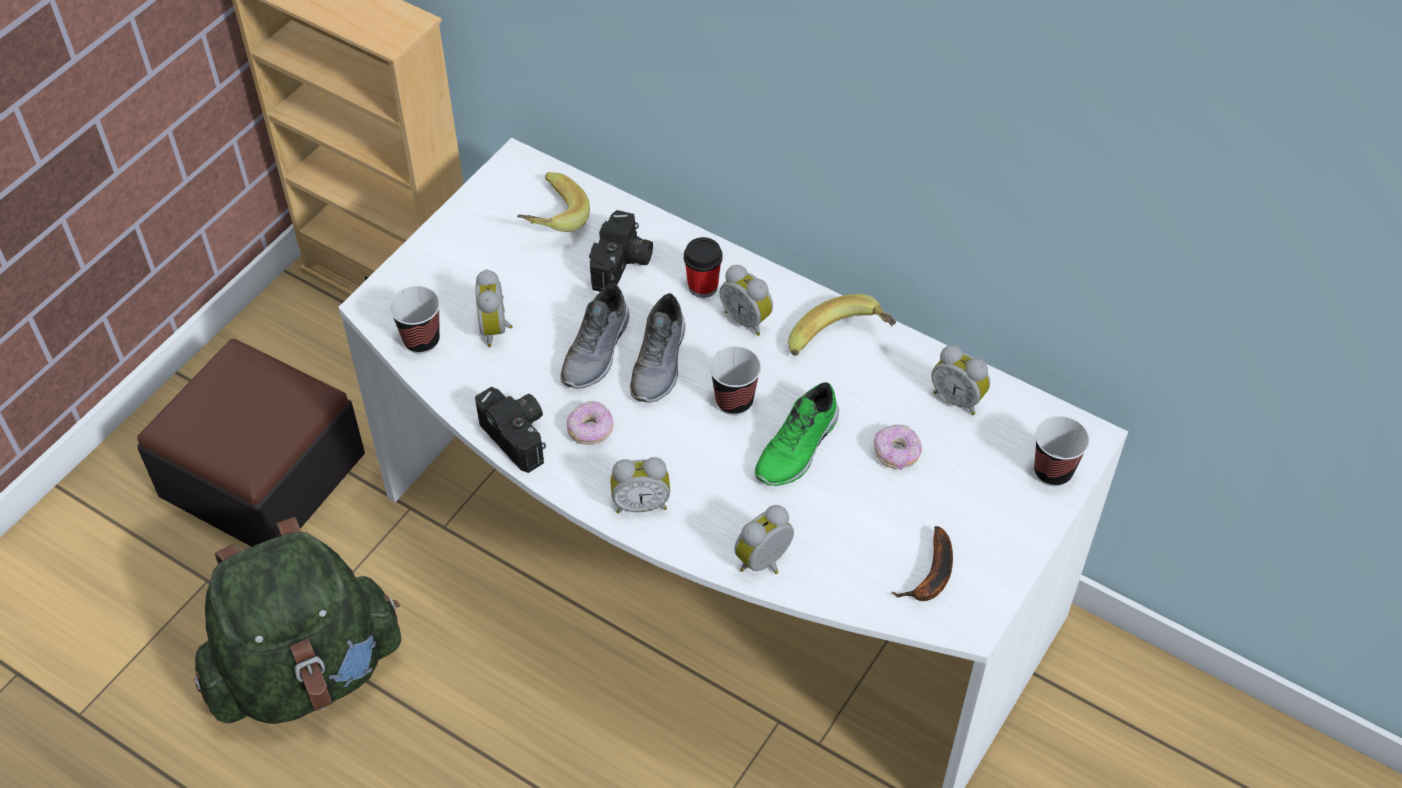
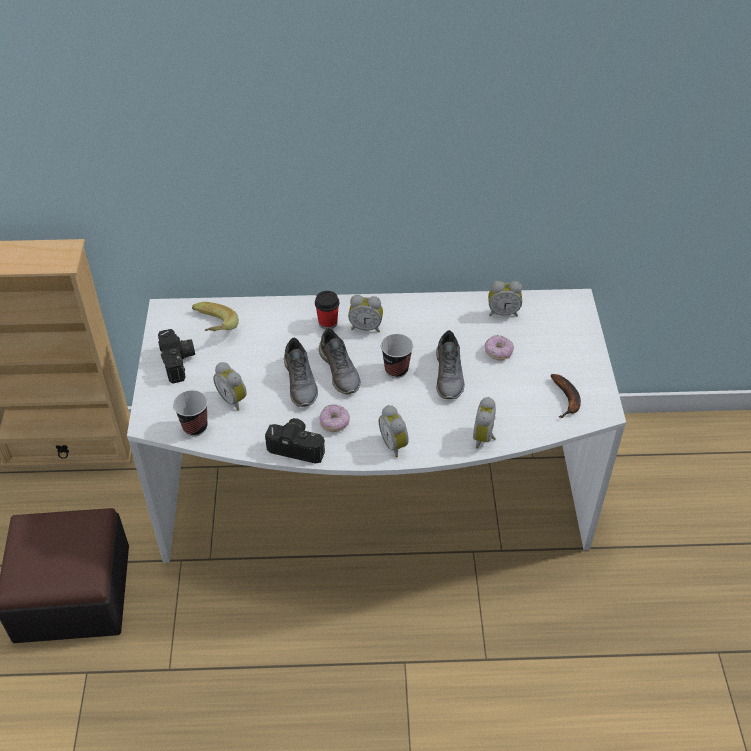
camera: 35 degrees left, 5 degrees down
green backpack [194,517,402,724] -> none
camera [589,210,653,292] -> camera moved to [158,329,195,384]
alarm clock [610,457,670,514] -> alarm clock turned 105 degrees clockwise [379,405,409,458]
green shoe [754,382,839,486] -> grey shoe [436,330,465,399]
banana [788,294,896,356] -> none
cup [1034,416,1090,486] -> none

